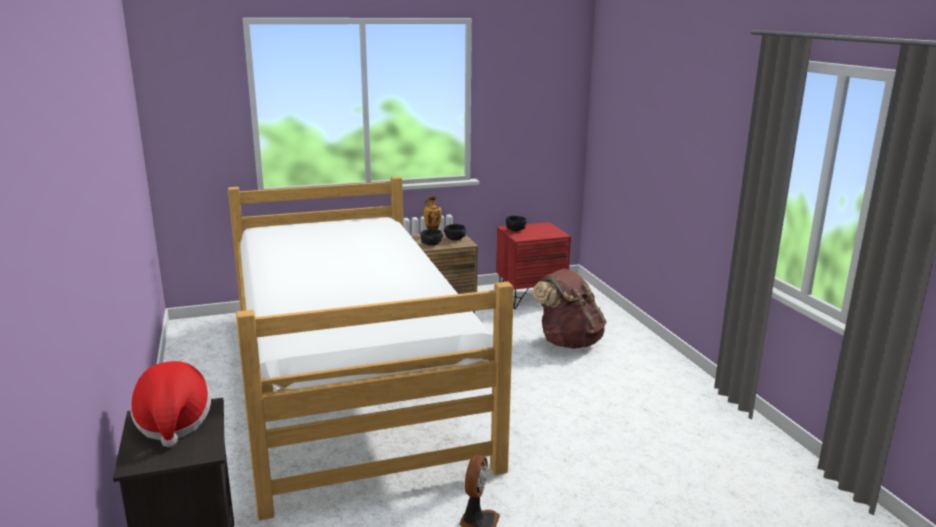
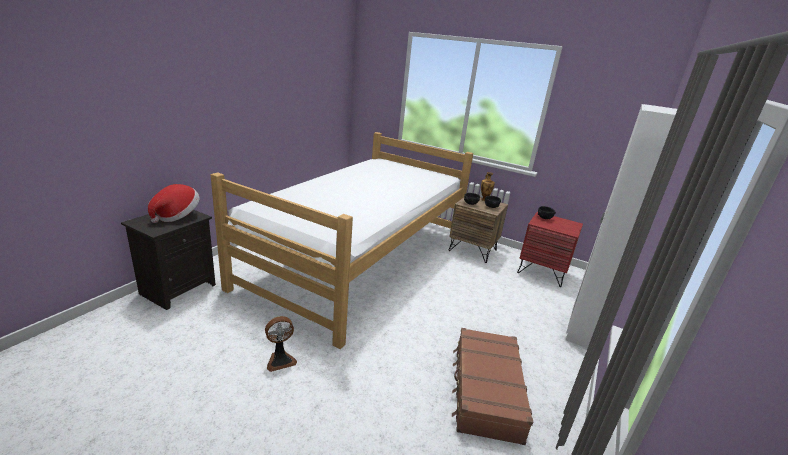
camera: 45 degrees right, 5 degrees up
brown backpack [532,268,607,349] -> none
none -> brown suitcase [452,328,533,445]
none -> white wardrobe [566,104,677,348]

